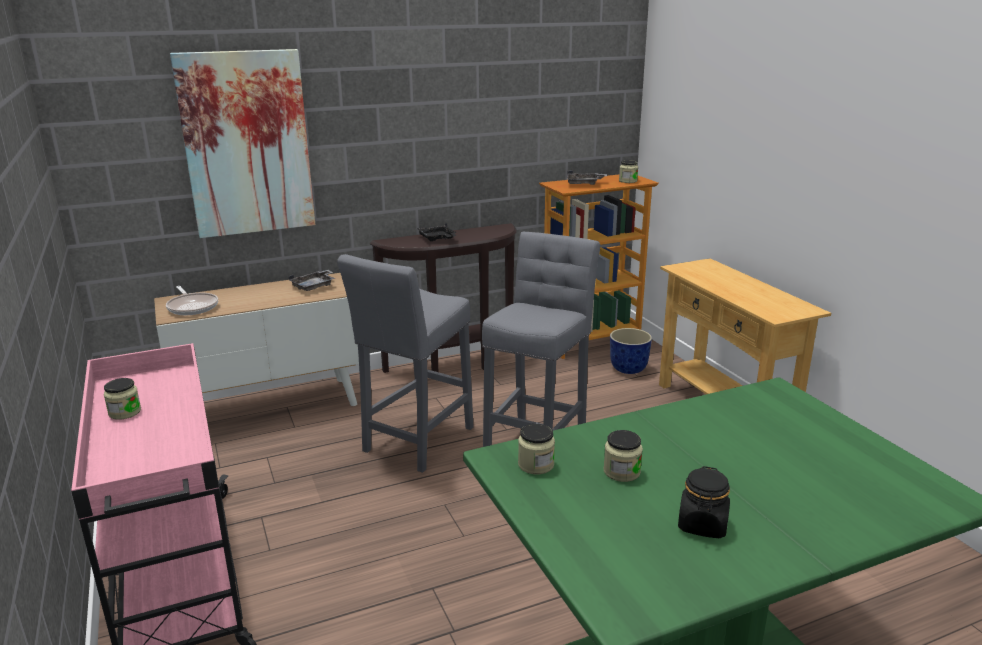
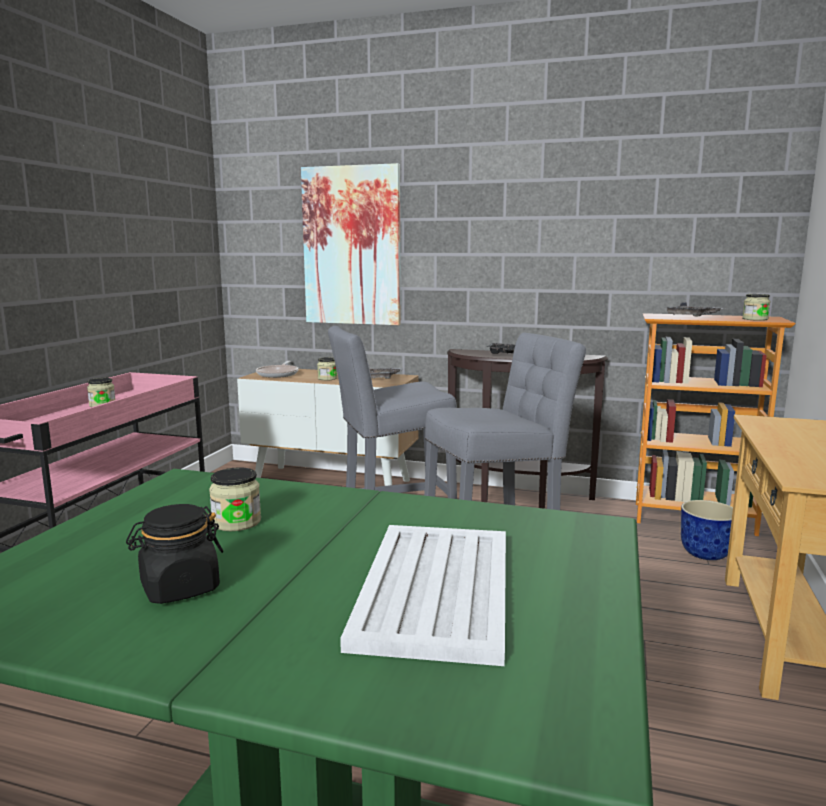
camera: 40 degrees right, 10 degrees down
jar [518,424,555,474] -> jar moved to [317,357,337,381]
none -> white tray [340,525,506,666]

